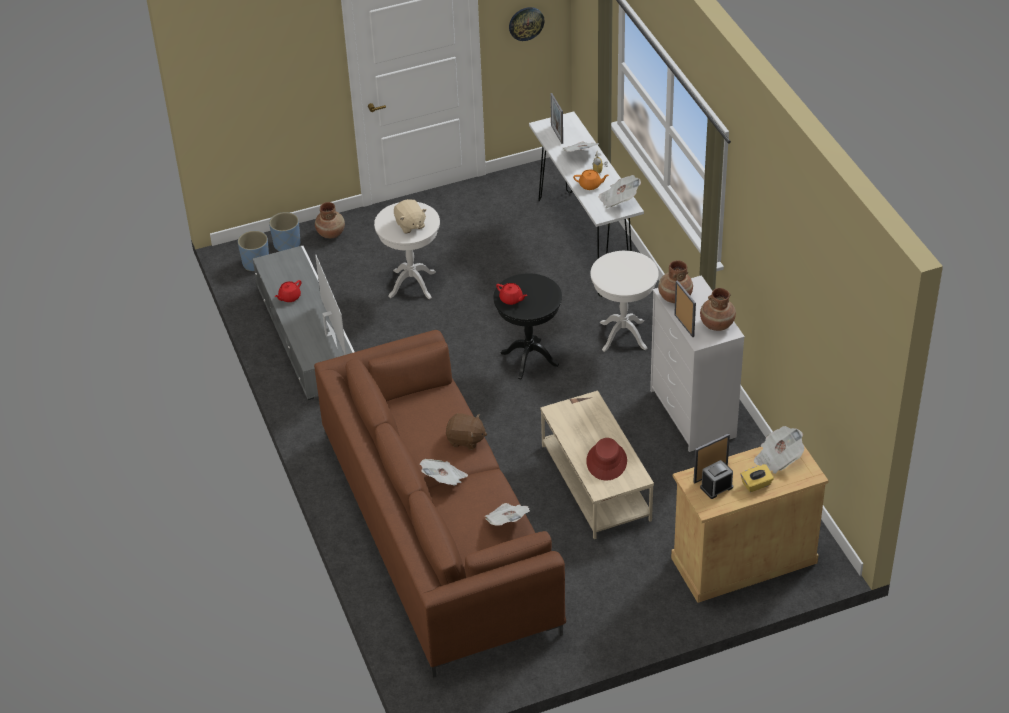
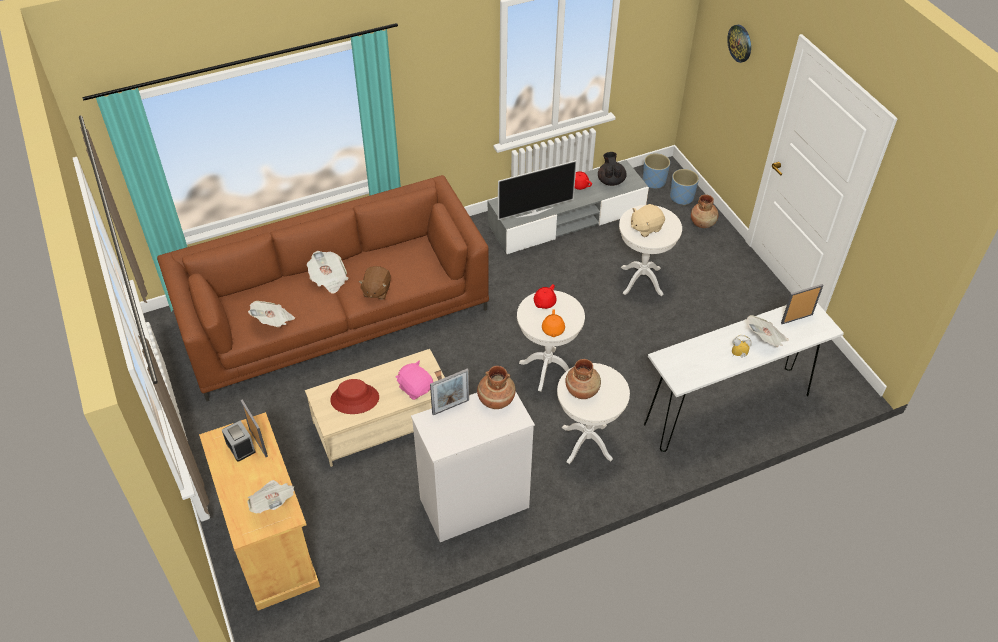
camera: 85 degrees right, 5 degrees up
black side table [493,273,562,379] -> white side table [517,290,585,391]
wall clock [509,7,545,41] -> wall clock moved to [727,25,751,63]
orange teapot [573,170,609,190] -> orange teapot moved to [542,309,565,337]
newspaper [599,175,641,208] -> none
brown vase [700,288,736,331] -> brown vase moved to [565,359,601,399]
yellow tissue box [741,464,774,492] -> none
none -> pink plush toy [396,361,433,400]
none -> black teapot [598,152,627,186]

